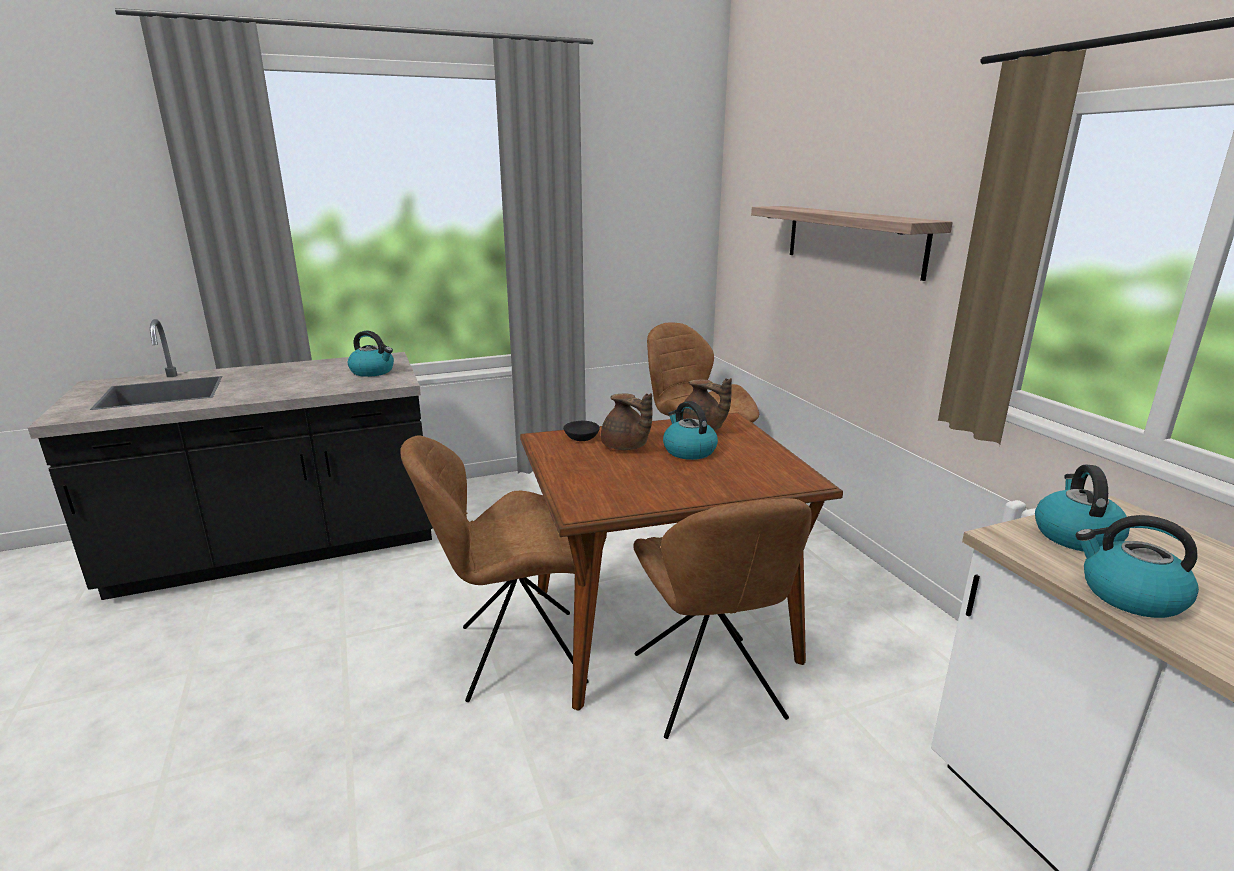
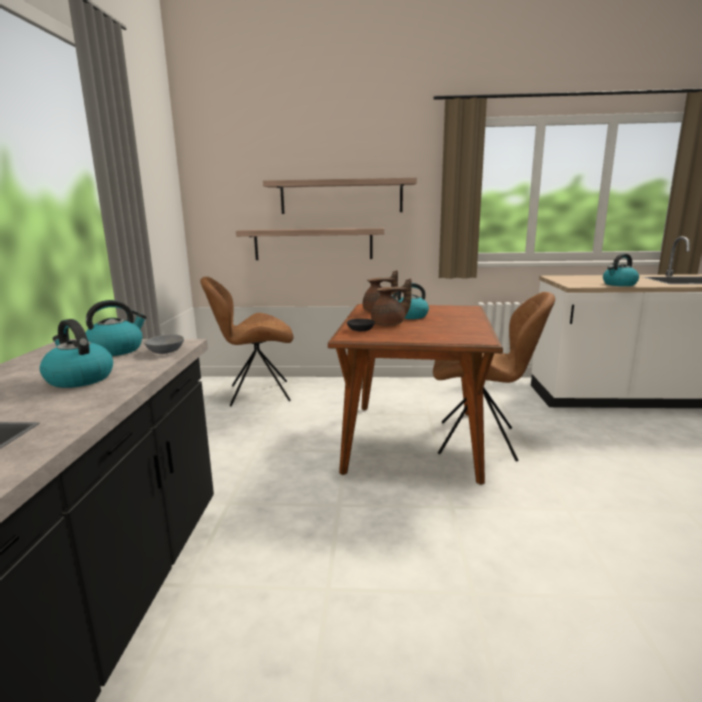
camera: 65 degrees left, 5 degrees down
brown chair [400,436,589,702] -> none
kettle [1035,464,1130,551] -> kettle moved to [40,319,113,388]
none -> grey bowl [144,335,184,354]
none -> shelf [236,228,384,260]

